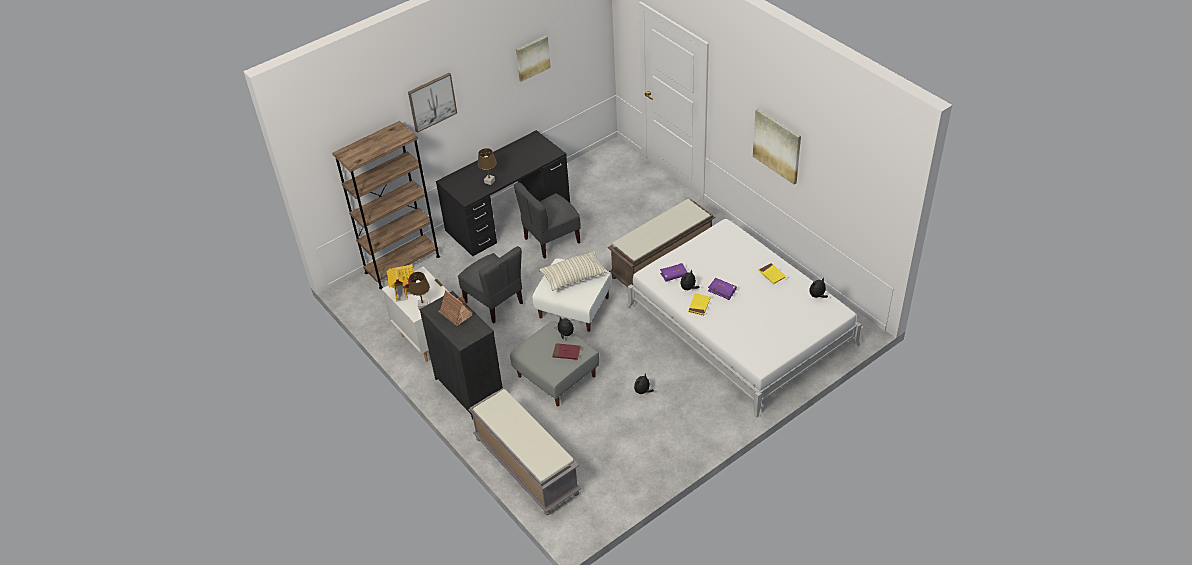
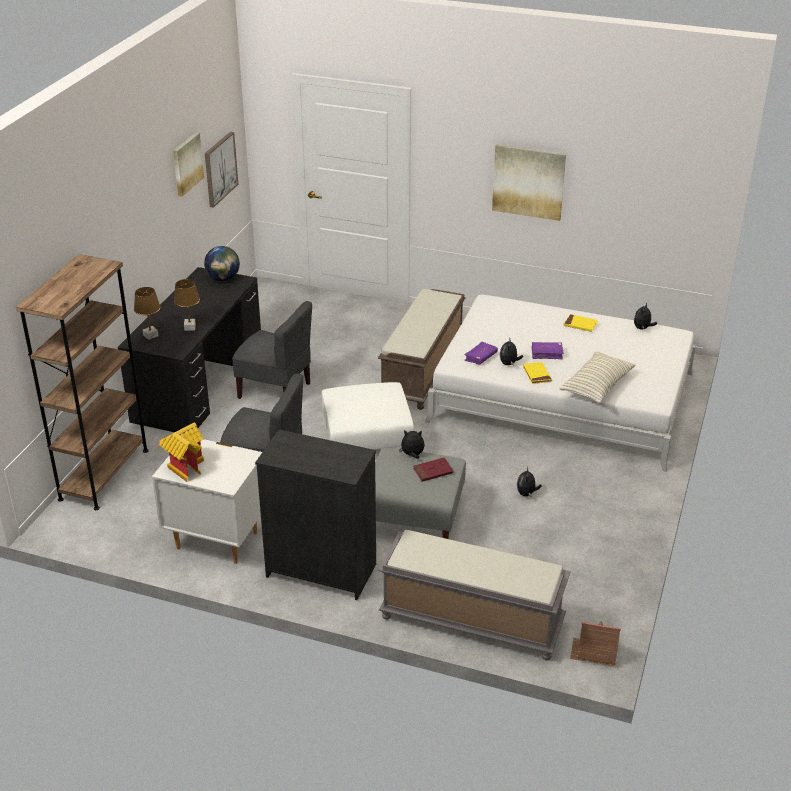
camera: 35 degrees left, 10 degrees down
picture [408,73,457,133] -> picture moved to [205,132,238,208]
brown table lamp [409,272,430,309] -> brown table lamp moved to [134,287,161,340]
toy house [438,290,473,326] -> toy house moved to [570,622,621,666]
grey chair [514,182,581,258] -> grey chair turned 90 degrees counterclockwise [232,301,312,399]
pillow [539,251,607,291] -> pillow moved to [560,351,636,403]
none -> globe [204,246,240,281]

